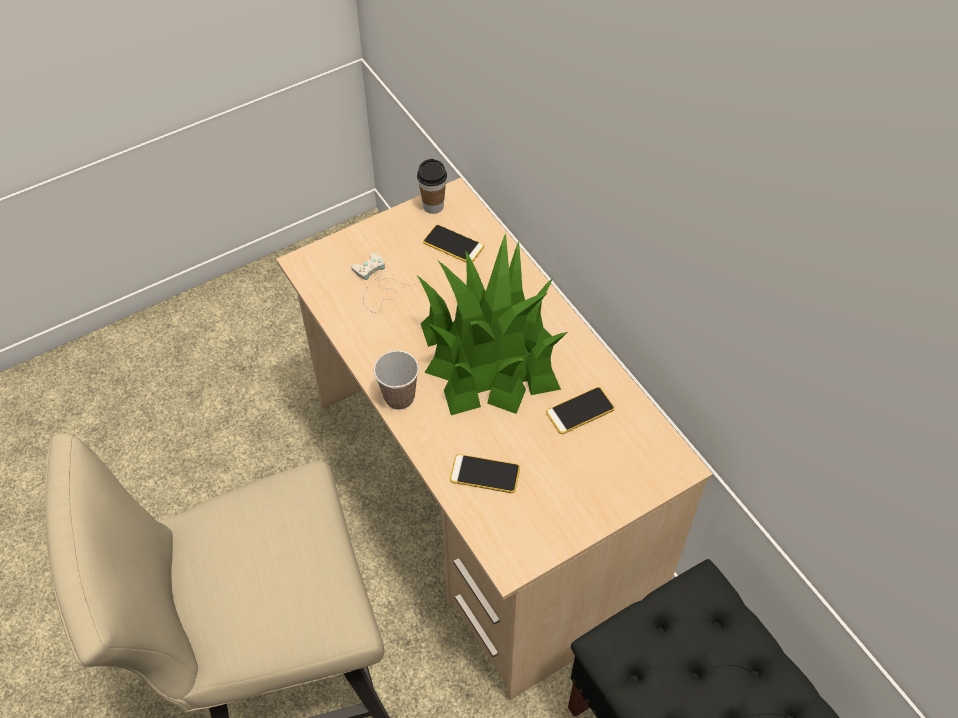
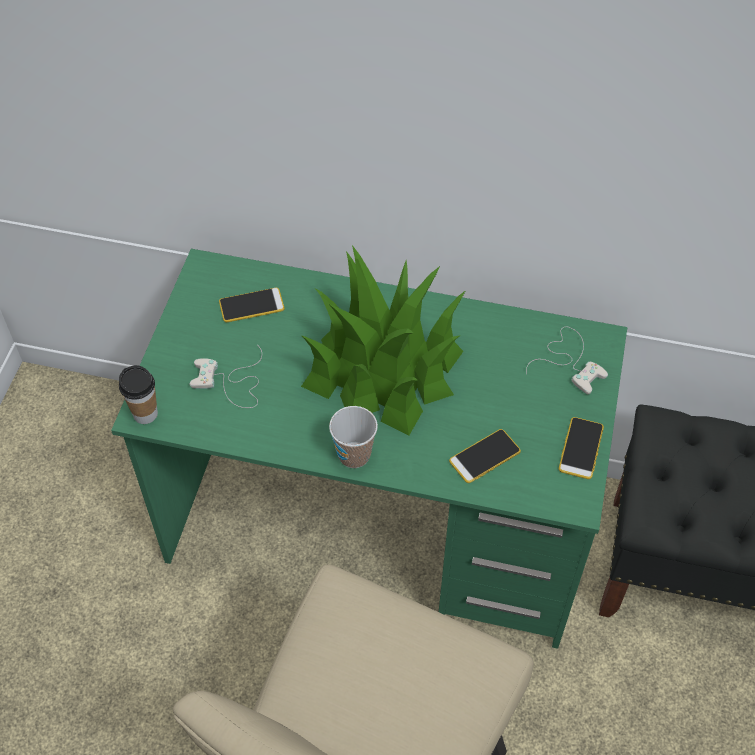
camera: 45 degrees left, 0 degrees up
beige desk [276,177,713,701] -> green desk [111,249,627,649]
cup [417,159,447,214] -> cup moved to [119,365,158,424]
phone [546,387,615,434] -> phone moved to [559,417,604,479]
none -> white game controller [526,327,608,394]

